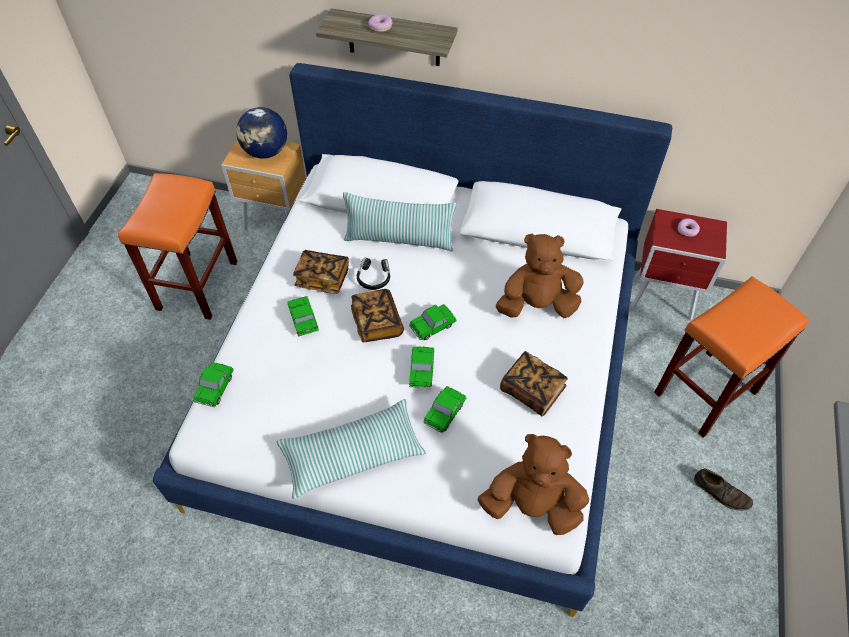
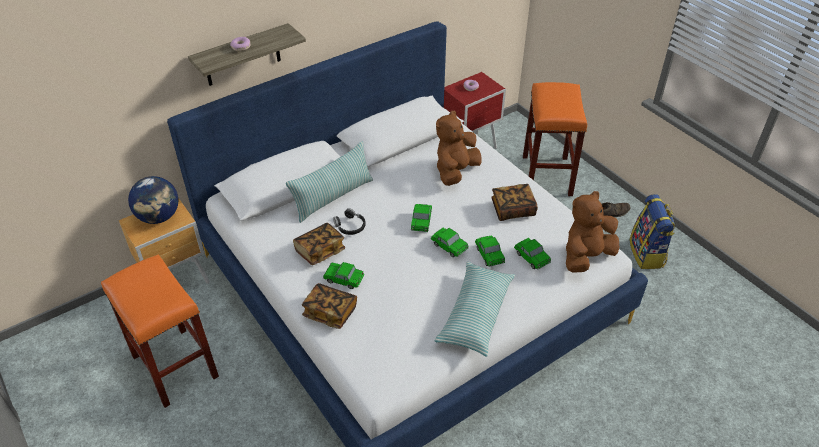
camera: 50 degrees left, 10 degrees down
toy car [193,362,234,407] -> toy car moved to [514,238,551,270]
book [351,289,404,342] -> book moved to [302,283,357,329]
none -> backpack [630,194,675,269]

